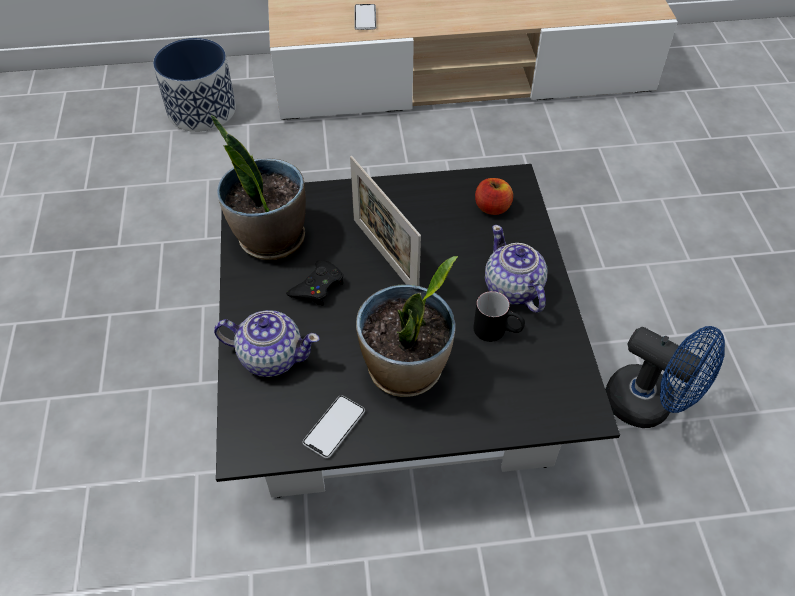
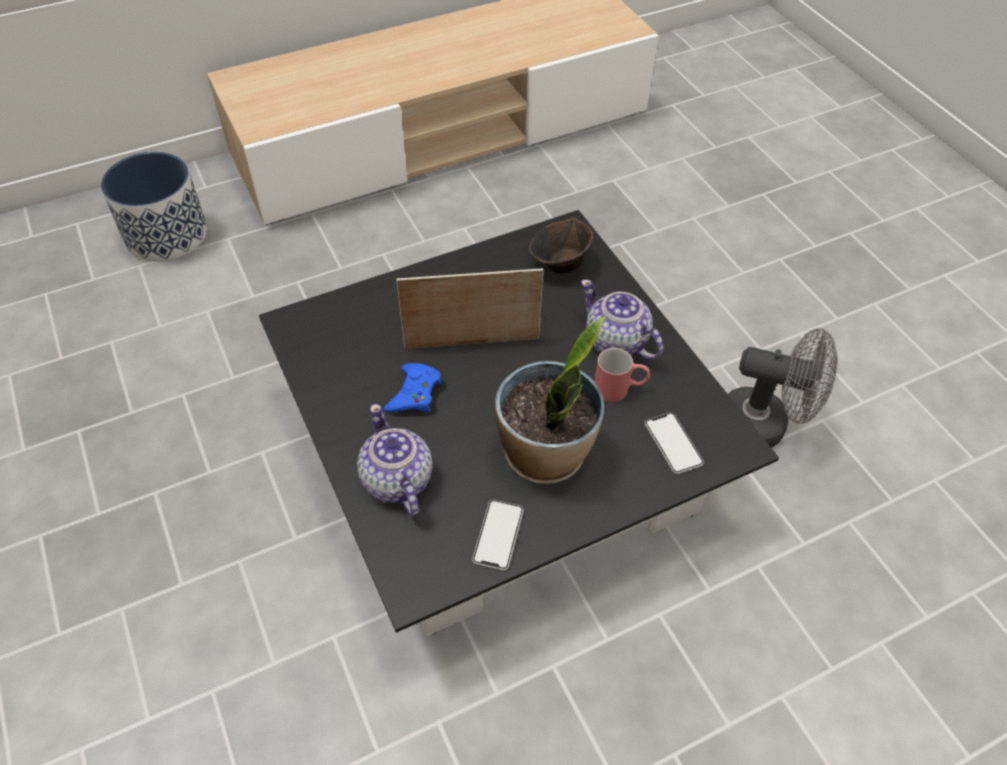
camera: 20 degrees left, 0 degrees up
potted plant [211,115,306,260] -> none
teapot [214,310,320,377] -> teapot turned 105 degrees counterclockwise [357,404,433,516]
black game controller [286,260,344,306] -> blue game controller [384,363,441,412]
picture frame [350,156,421,286] -> picture frame turned 135 degrees clockwise [396,268,543,349]
phone [354,4,376,30] -> phone moved to [645,413,704,474]
black mug [473,291,525,342] -> red mug [595,348,650,402]
apple [475,178,513,215] -> brown bowl [528,217,594,274]
blue fan [605,326,725,428] -> grey fan [728,328,838,448]

